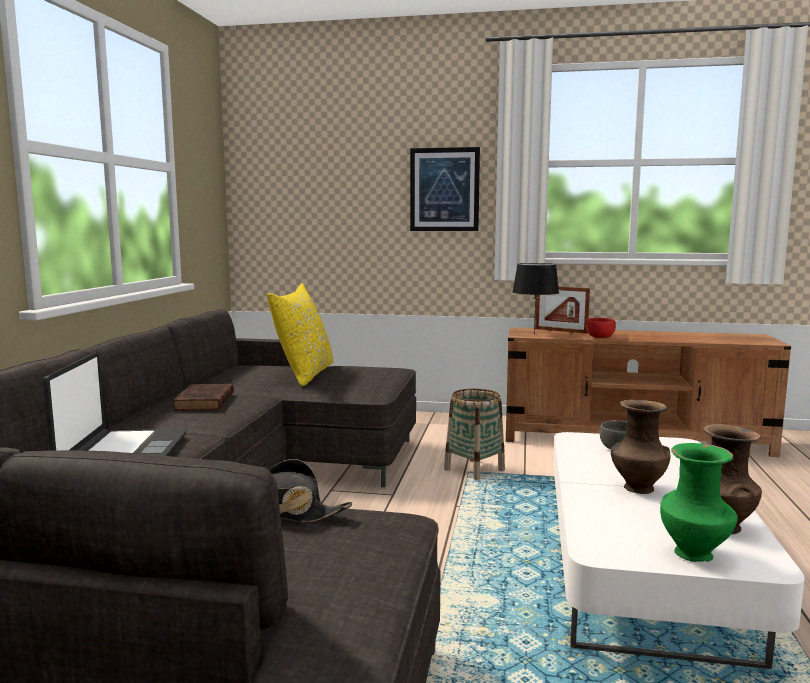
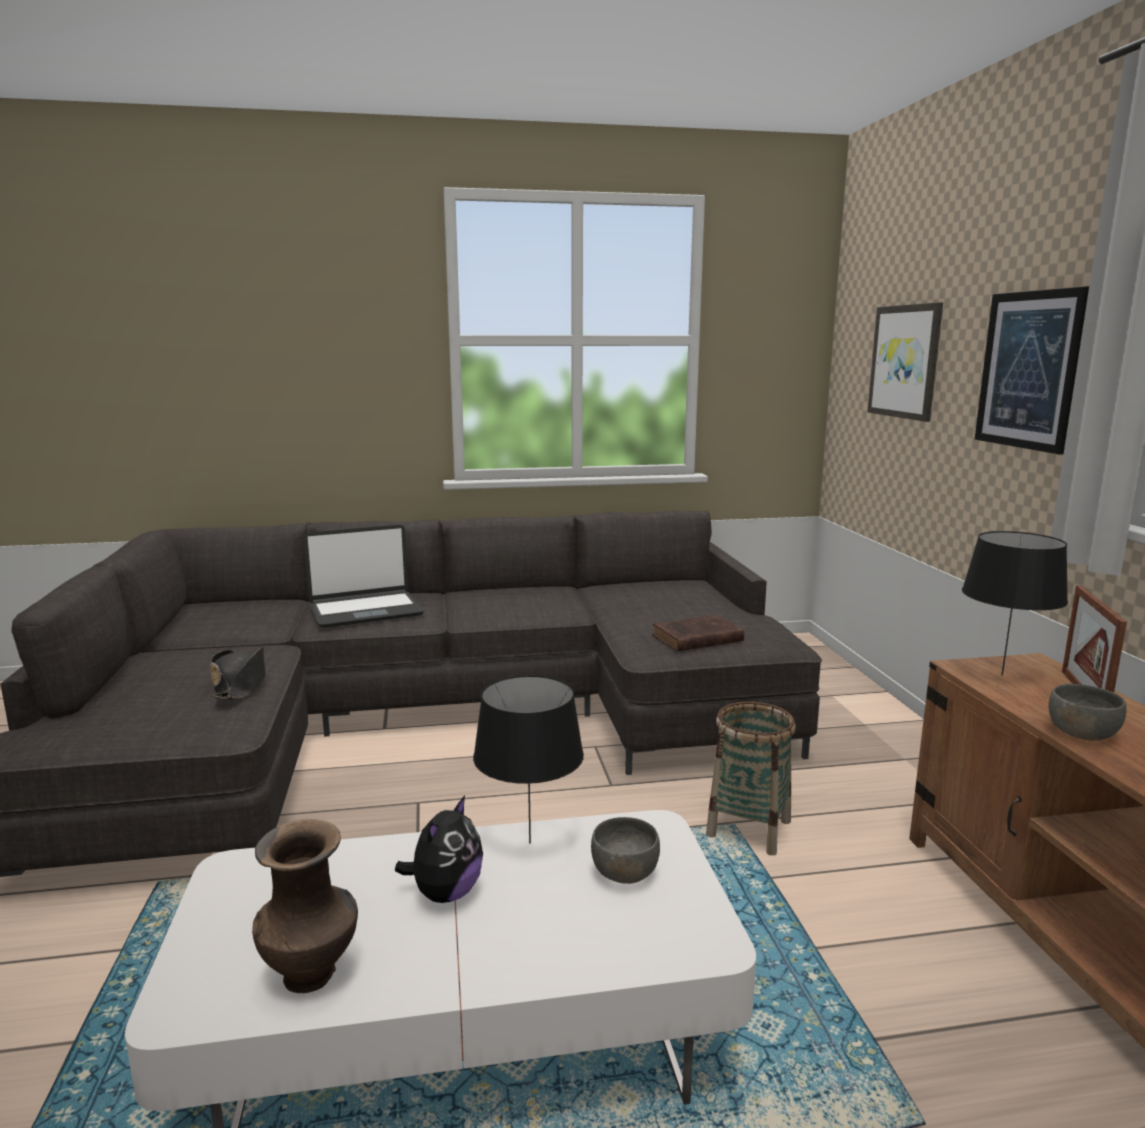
camera: 70 degrees right, 5 degrees up
brown book [173,384,234,411] -> brown book moved to [652,615,744,652]
yellow pillow [267,283,333,386] -> none
red bowl [586,318,616,338] -> grey bowl [1048,684,1127,741]
brown vase [611,400,670,494] -> plush toy [395,795,483,903]
green vase [660,443,738,562] -> none
none -> black table lamp [473,675,584,844]
none -> picture [868,302,943,422]

